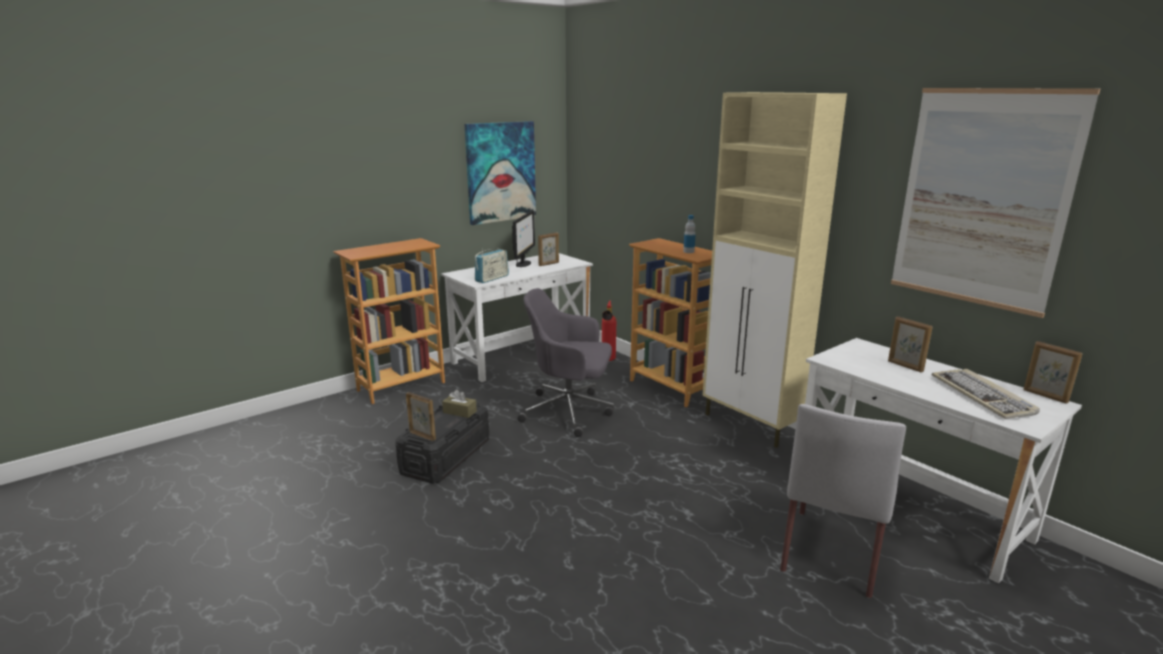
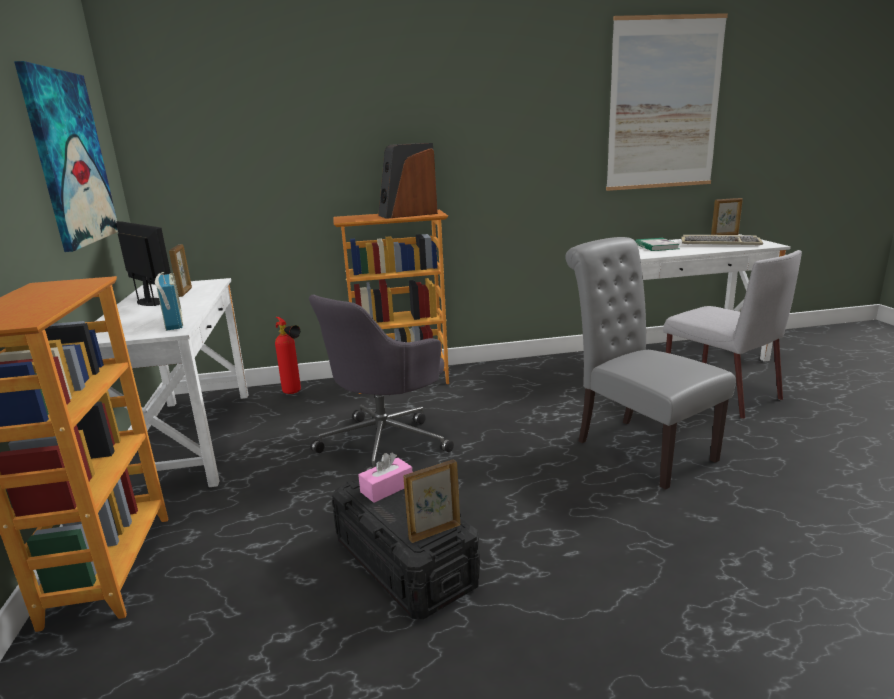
camera: 60 degrees left, 0 degrees up
brown tissue box [442,389,477,418] -> pink tissue box [358,453,412,503]
bottle [683,215,696,253] -> speaker [378,143,438,219]
beige cabinet [702,92,847,448] -> none
picture frame [888,316,933,373] -> book [635,238,679,251]
none -> grey chair [565,237,736,490]

